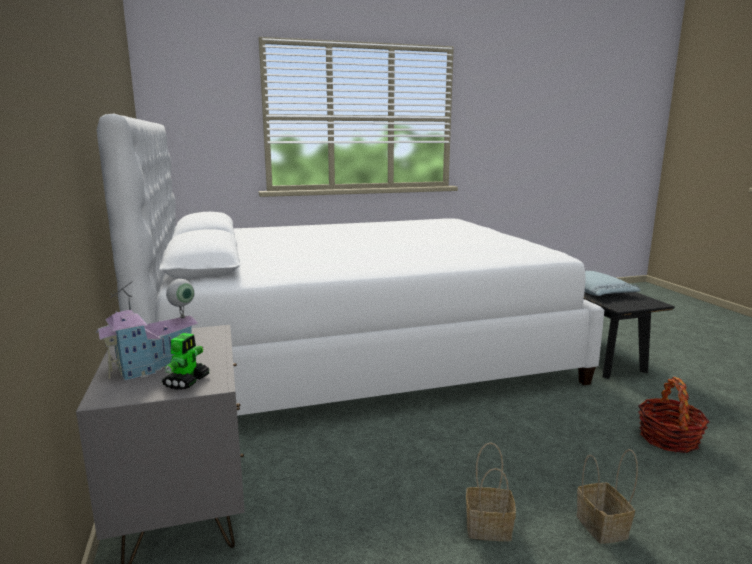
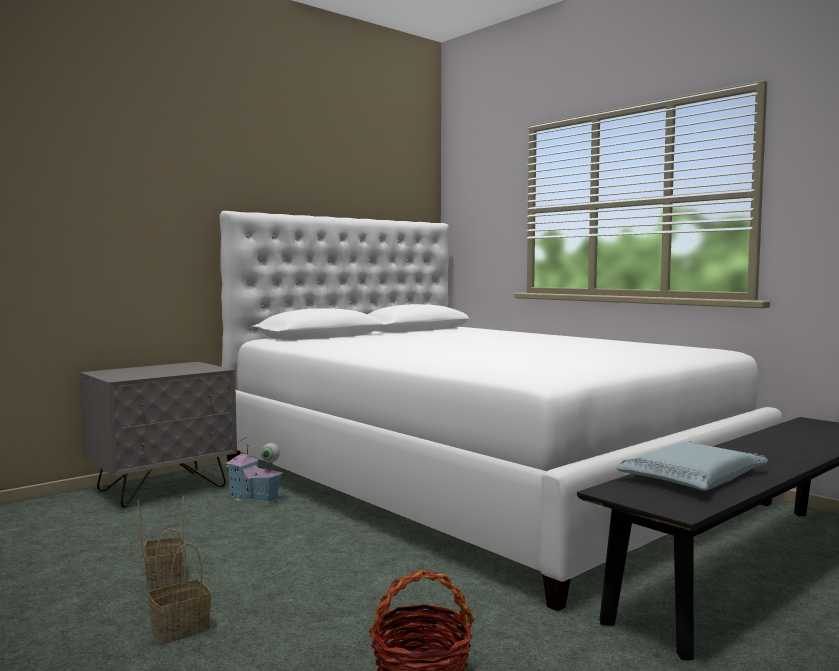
camera: 65 degrees right, 10 degrees down
toy house [96,279,198,381] -> toy house moved to [225,436,283,503]
toy robot [162,333,210,390] -> none

